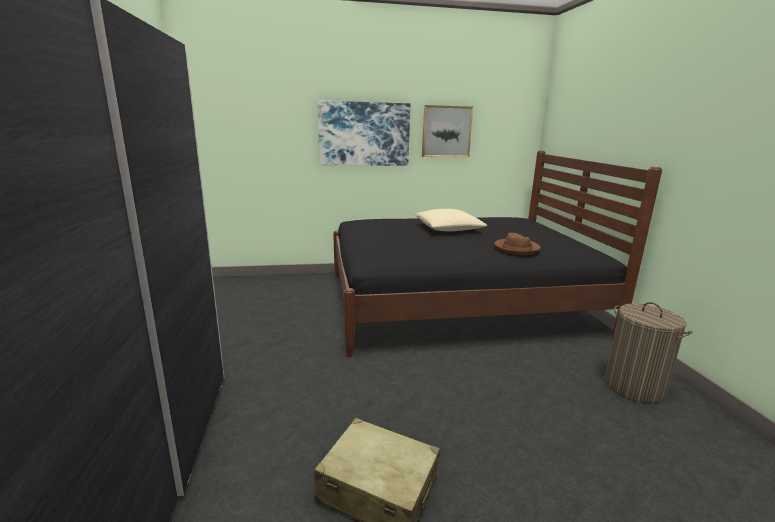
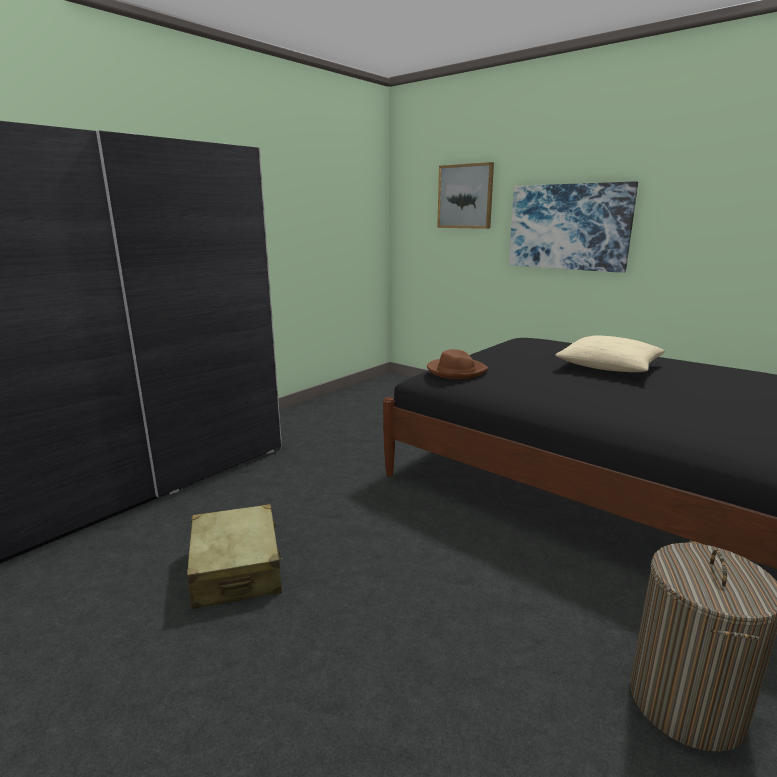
camera: 50 degrees right, 0 degrees up
picture [422,105,473,158] -> picture moved to [437,162,494,229]
brown hat [494,233,541,255] -> brown hat moved to [427,349,488,379]

